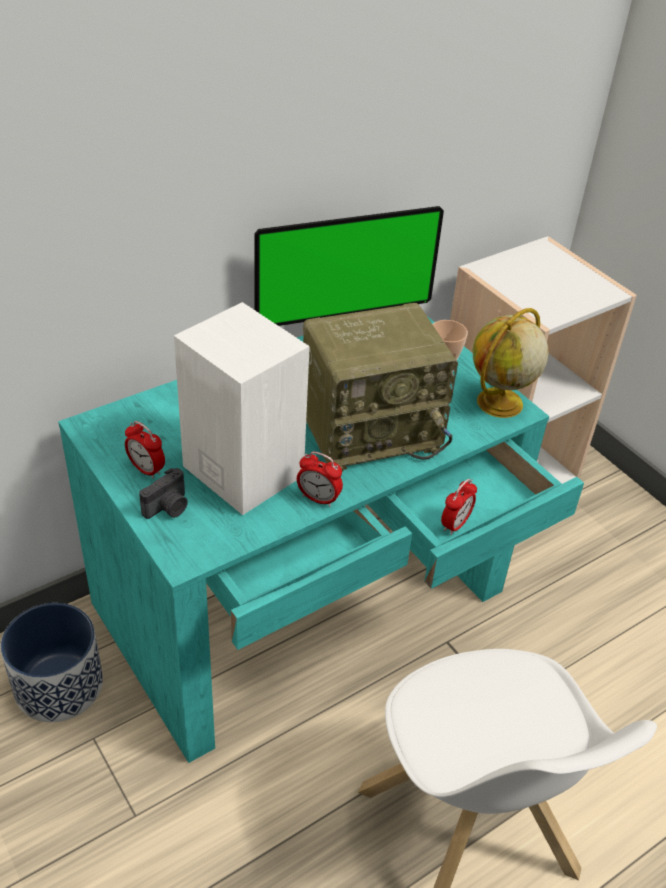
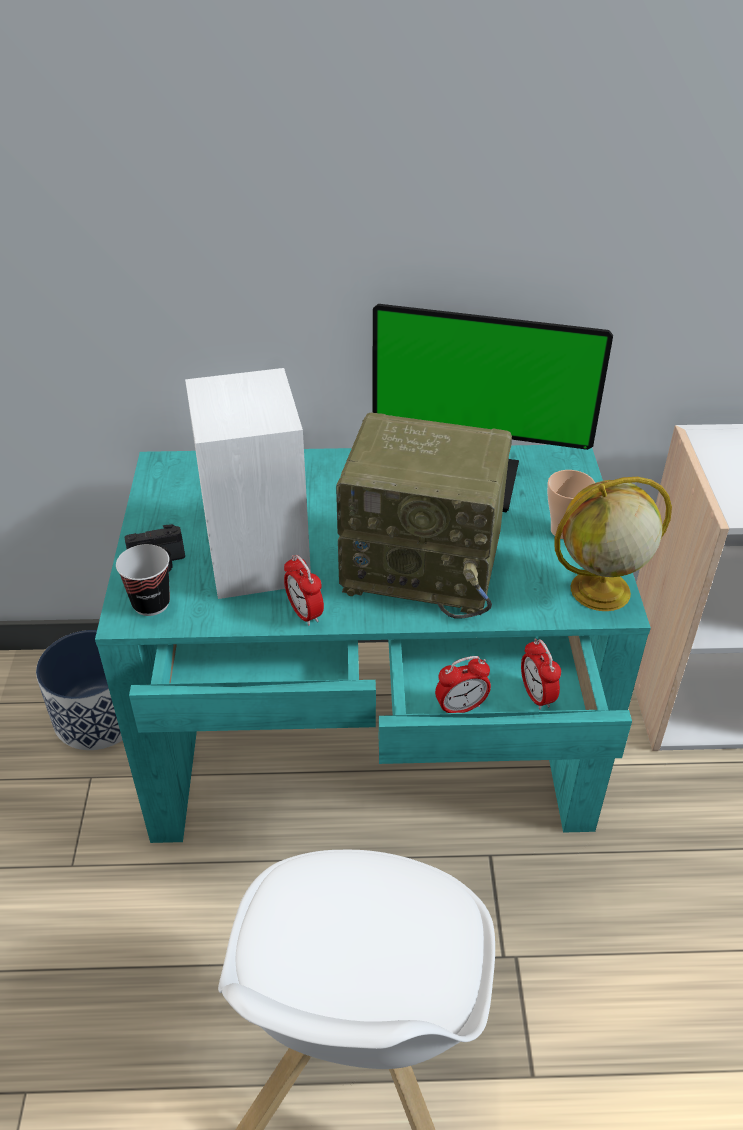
camera: 35 degrees right, 0 degrees up
alarm clock [125,421,165,479] -> alarm clock moved to [521,639,561,710]
none -> cup [116,544,170,616]

